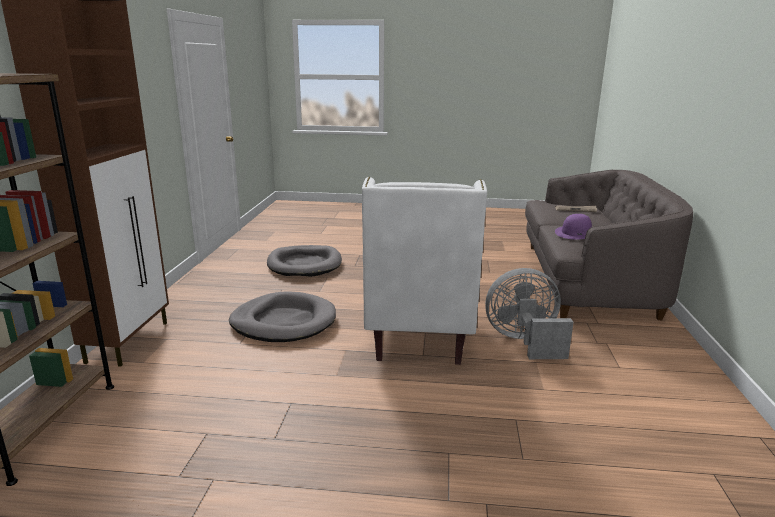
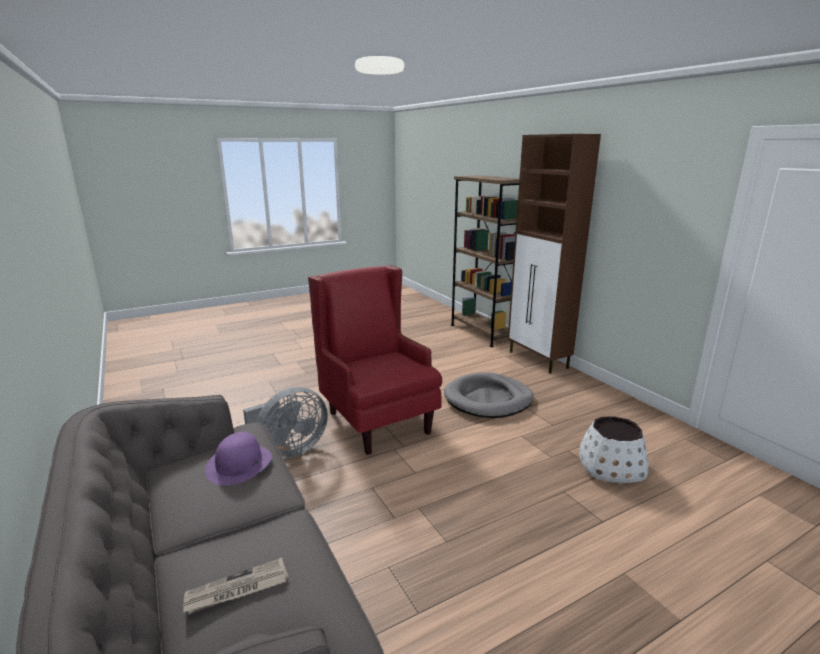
camera: 145 degrees right, 0 degrees up
grey dog bed [267,245,342,277] -> white planter [579,417,649,483]
white armchair [362,177,487,365] -> red armchair [308,265,442,455]

